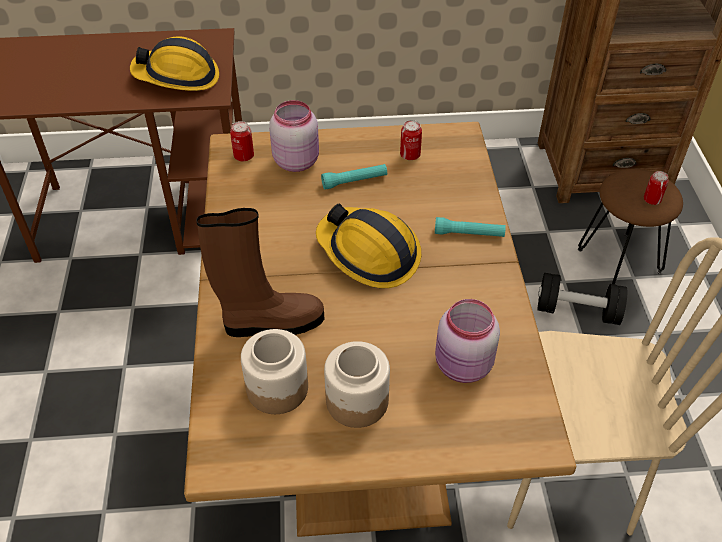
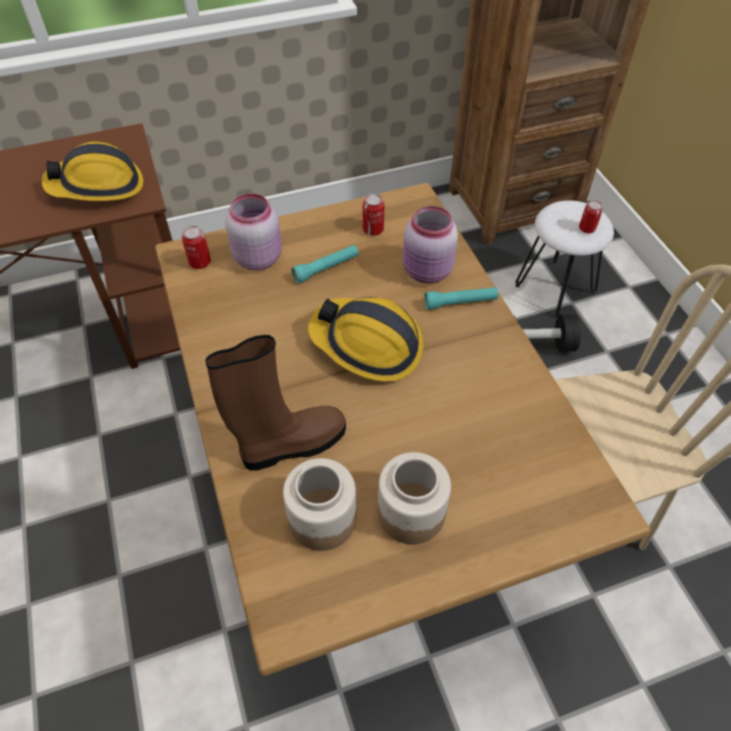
camera: 15 degrees left, 5 degrees up
pink jar [435,299,500,383] -> pink jar moved to [403,206,458,283]
brown stool [578,169,683,284] -> white stool [515,200,614,319]

